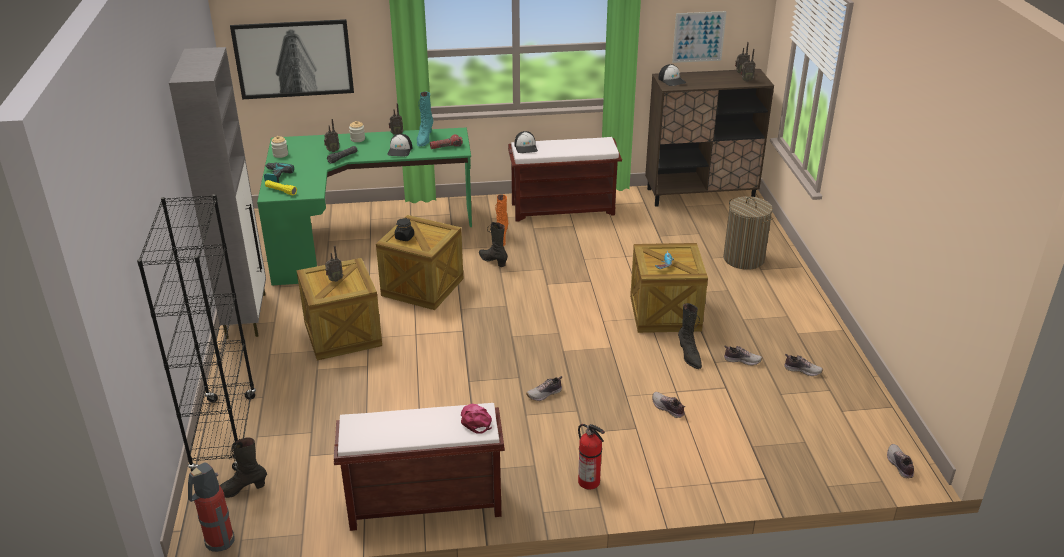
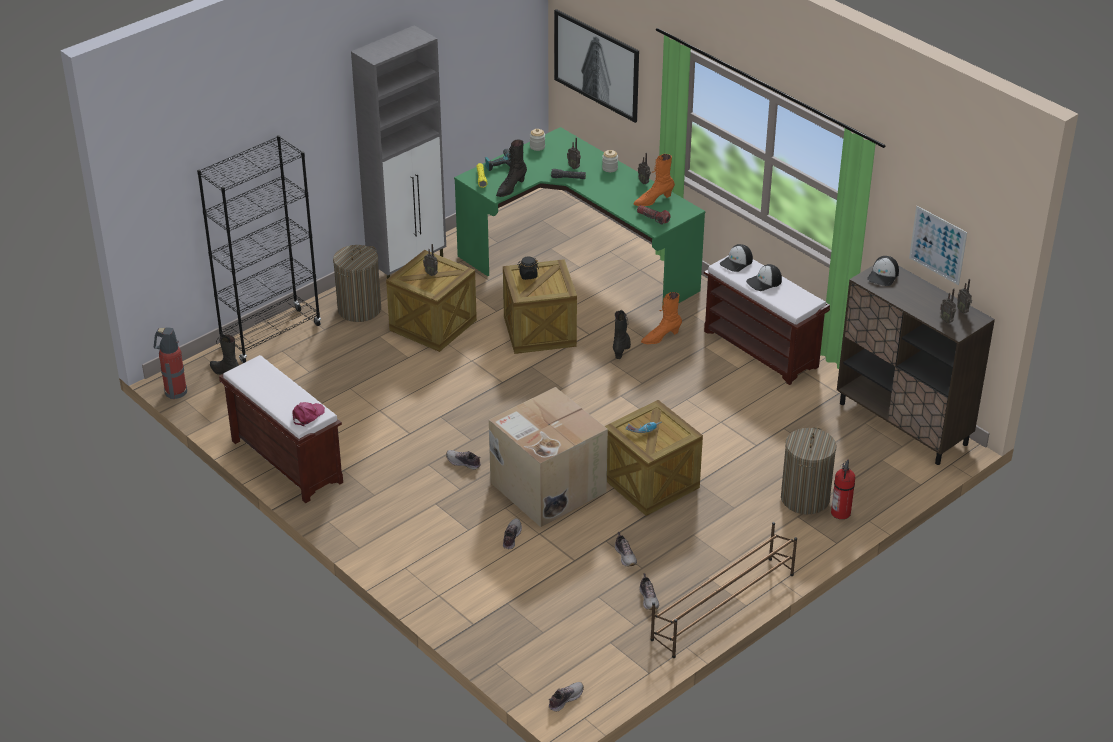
camera: 55 degrees right, 5 degrees up
cap [387,134,412,157] -> cap moved to [746,264,782,291]
turquoise boot [417,92,433,147] -> orange boot [634,154,675,206]
fire extinguisher [578,424,605,490] -> fire extinguisher moved to [831,459,855,519]
black boot [678,303,702,369] -> black boot moved to [496,140,527,197]
none -> laundry basket [333,245,381,322]
none -> cardboard box [489,387,608,527]
none -> brown shoe rack [650,522,797,658]

